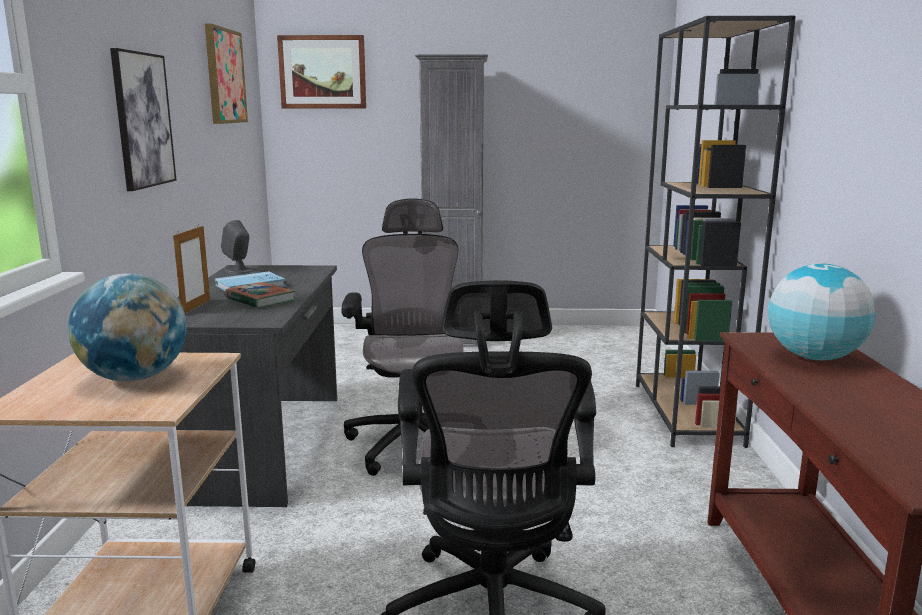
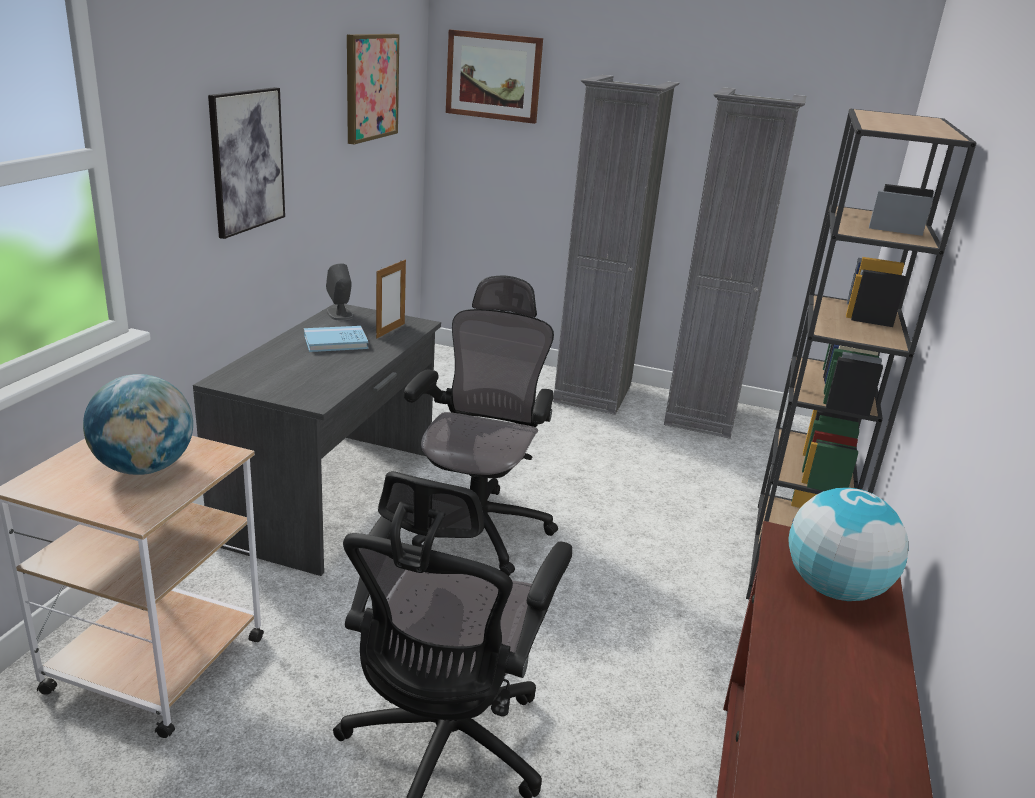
camera: 15 degrees right, 10 degrees up
picture frame [173,225,210,313] -> picture frame moved to [376,259,406,339]
book [225,282,295,308] -> none
none -> grey cabinet [664,87,806,439]

